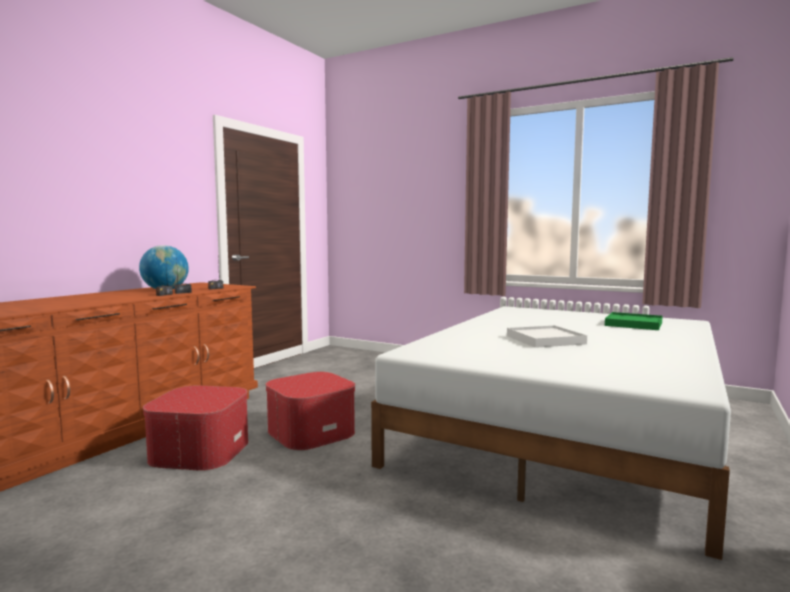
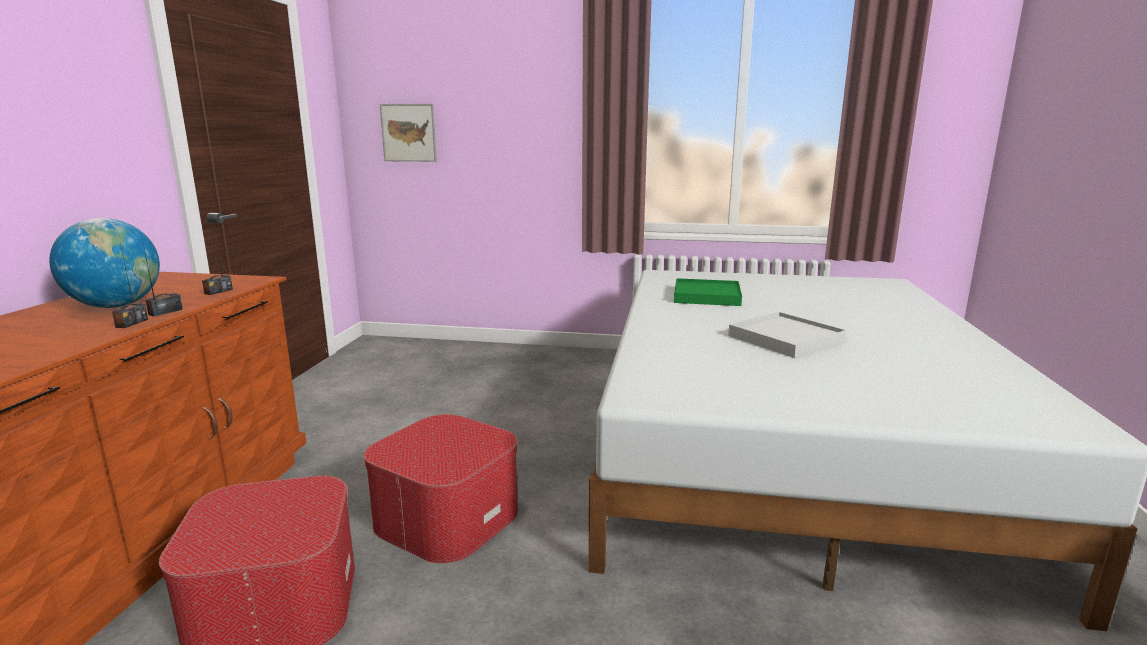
camera: 20 degrees left, 10 degrees up
green tray [605,312,663,330] -> green tray moved to [674,278,742,306]
none -> picture [380,104,437,162]

